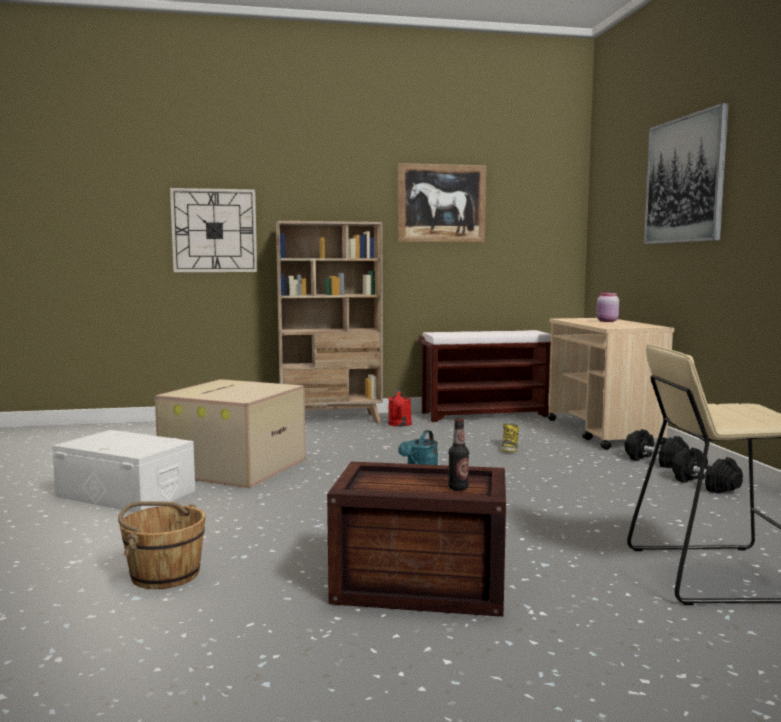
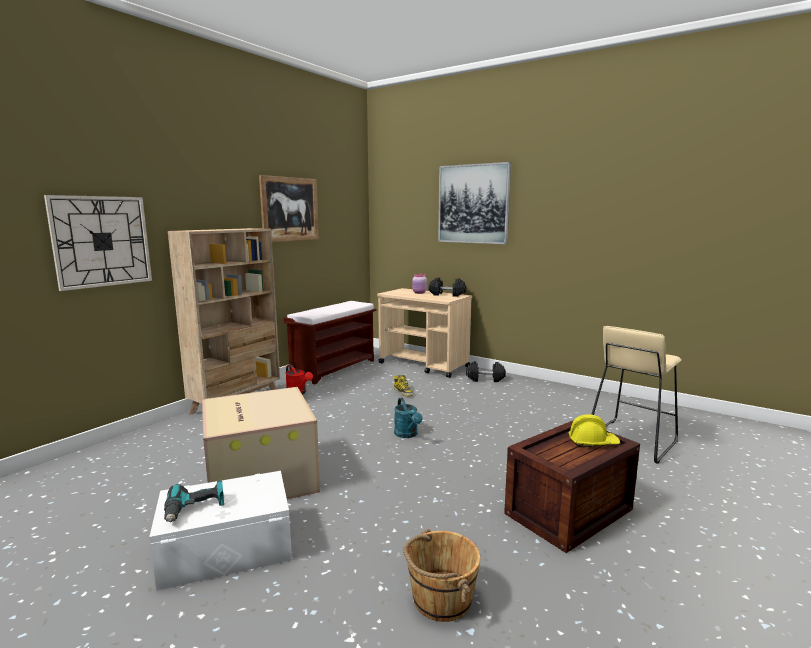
camera: 45 degrees left, 5 degrees up
bottle [448,419,469,490] -> yellow hard hat [569,414,620,447]
black dumbbell [672,448,743,494] -> black dumbbell moved to [429,278,466,297]
none -> power drill [164,480,224,522]

